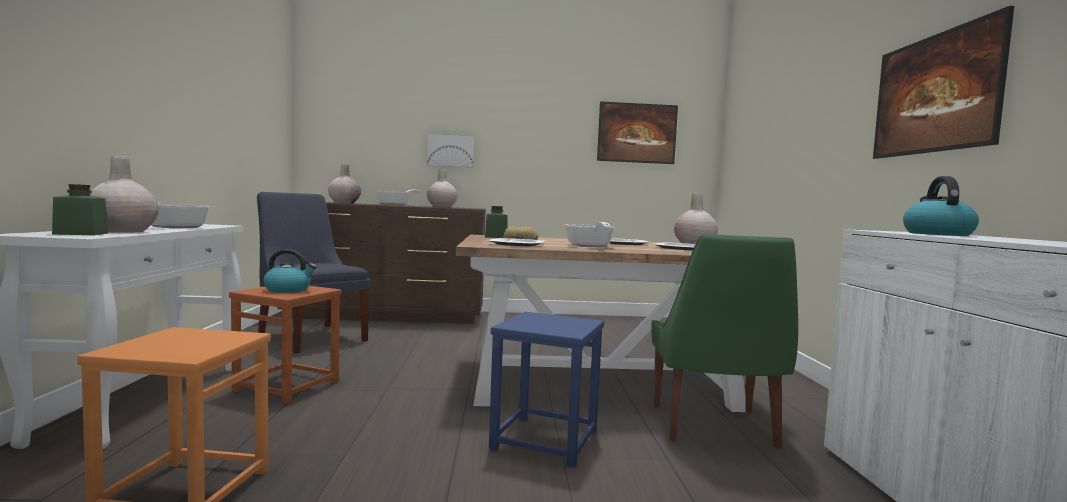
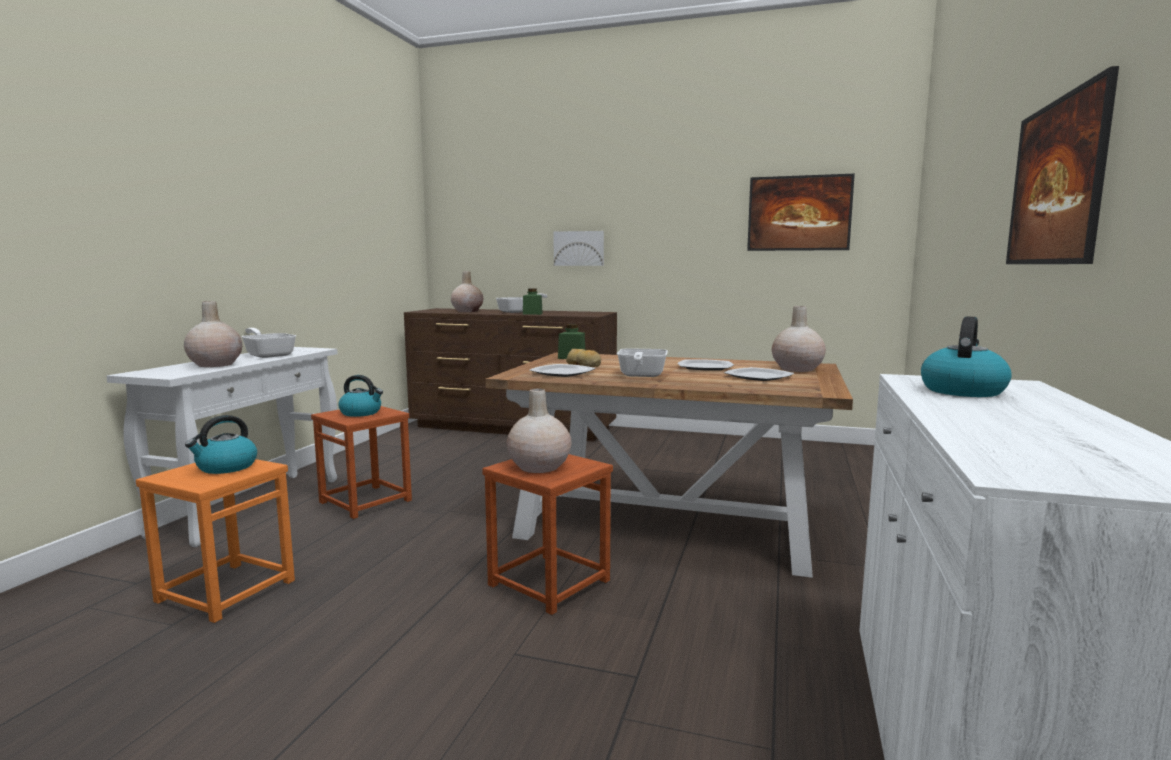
camera: 20 degrees right, 5 degrees up
green jar [52,184,108,235] -> green jar moved to [523,289,543,315]
blue chair [257,192,371,354] -> none
beige vase [427,169,457,207] -> beige vase moved to [507,389,572,473]
blue stool [489,312,604,467] -> brown stool [482,454,613,615]
green chair [651,234,798,449] -> none
none -> kettle [185,415,257,474]

